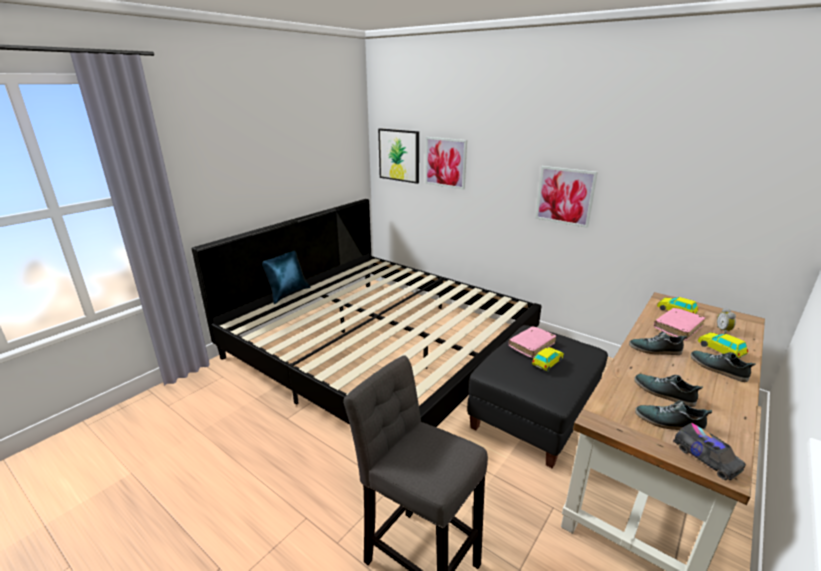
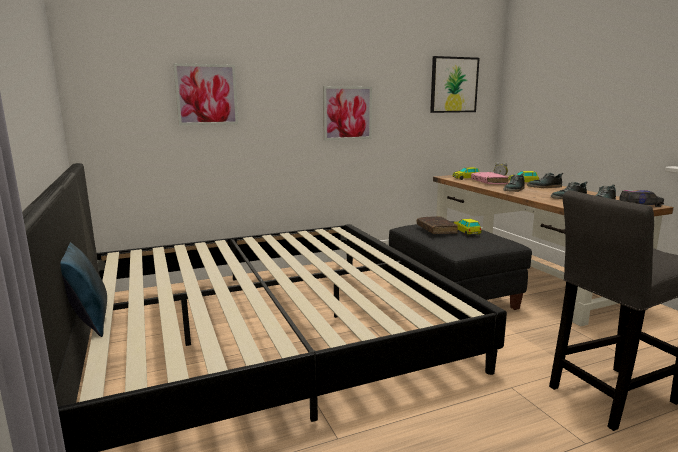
camera: 60 degrees left, 10 degrees down
picture [378,128,419,184] -> picture moved to [430,56,480,113]
pink book [508,326,556,358] -> brown book [417,216,458,234]

